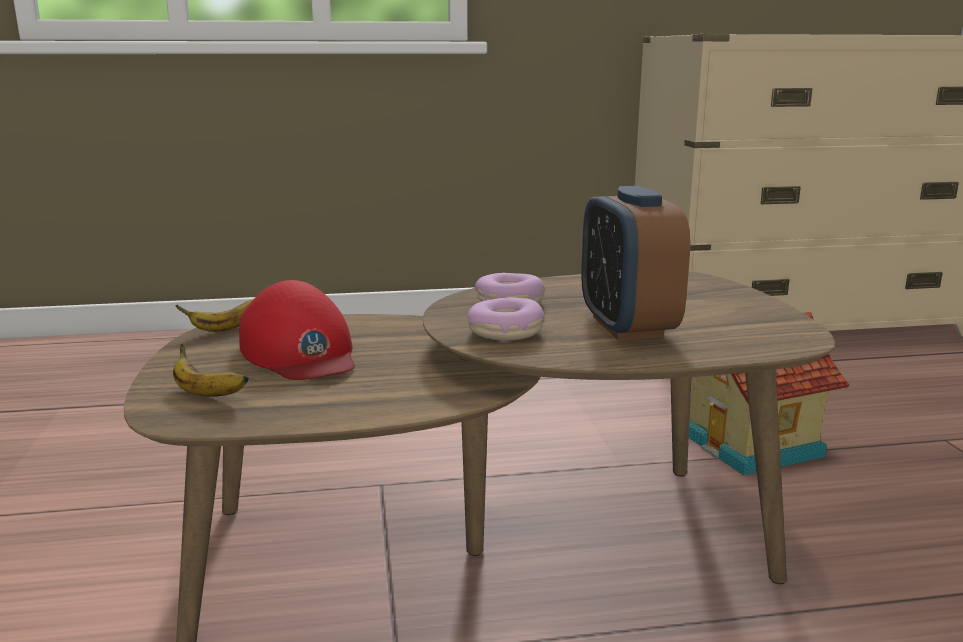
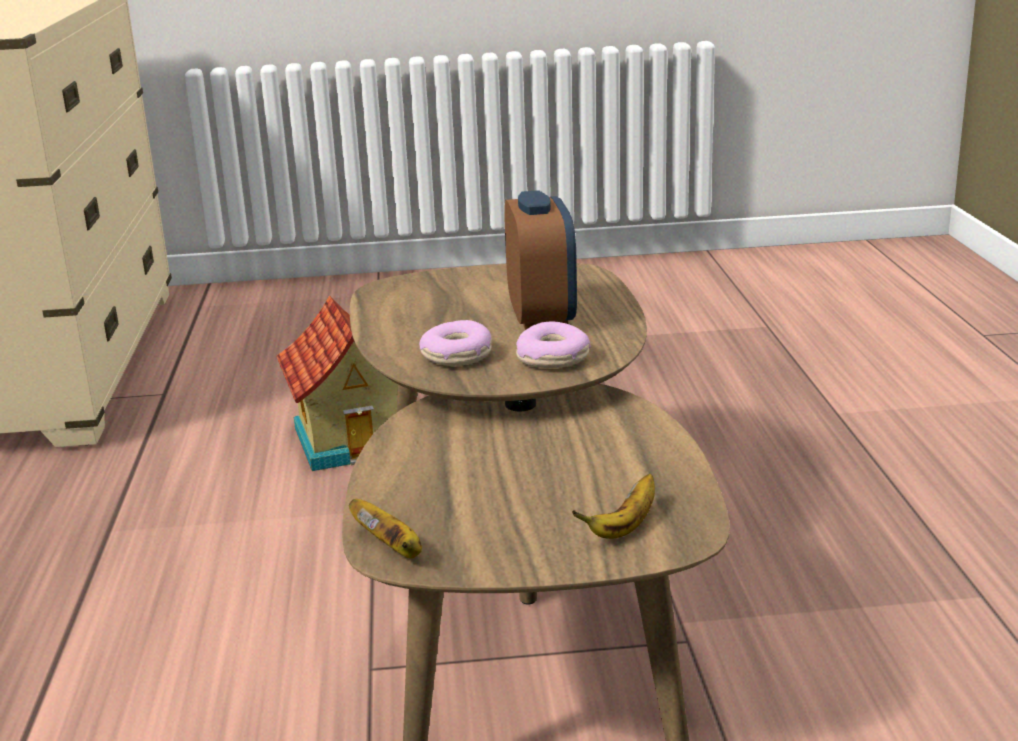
camera: 85 degrees left, 5 degrees up
red cap [239,280,355,380] -> none
alarm clock [581,186,691,340] -> alarm clock turned 90 degrees counterclockwise [504,190,577,330]

